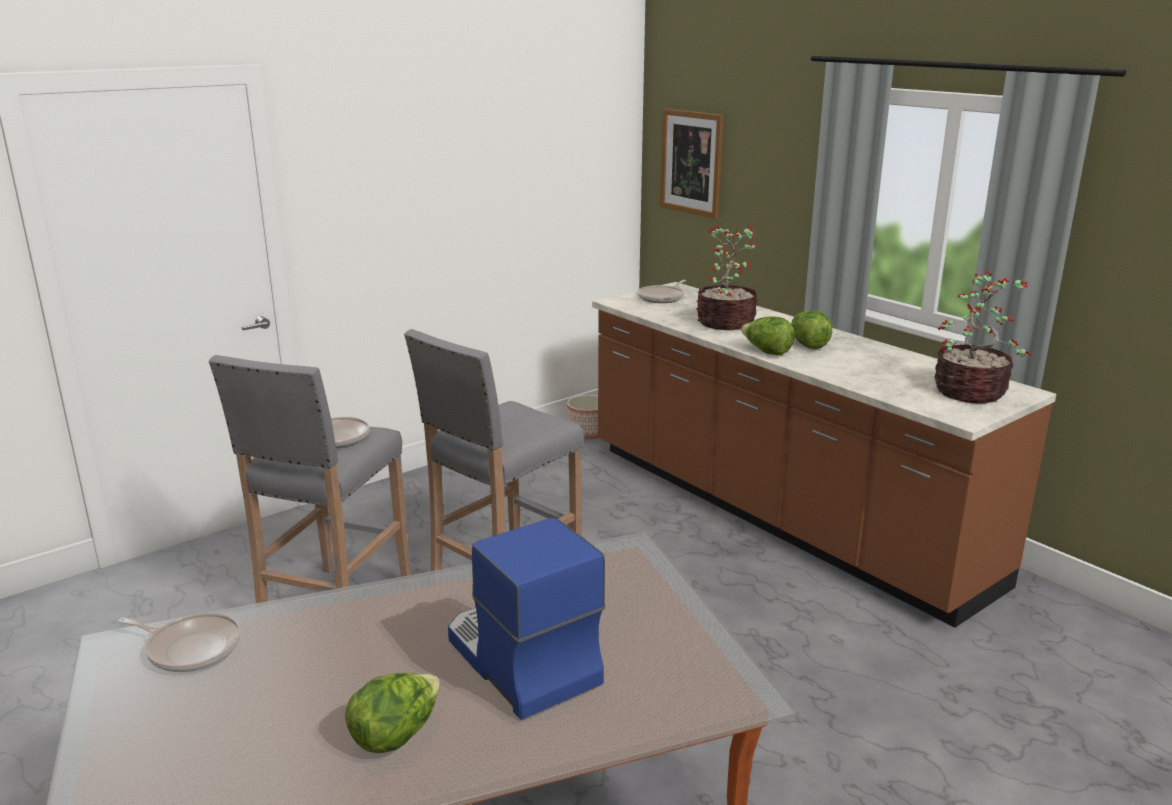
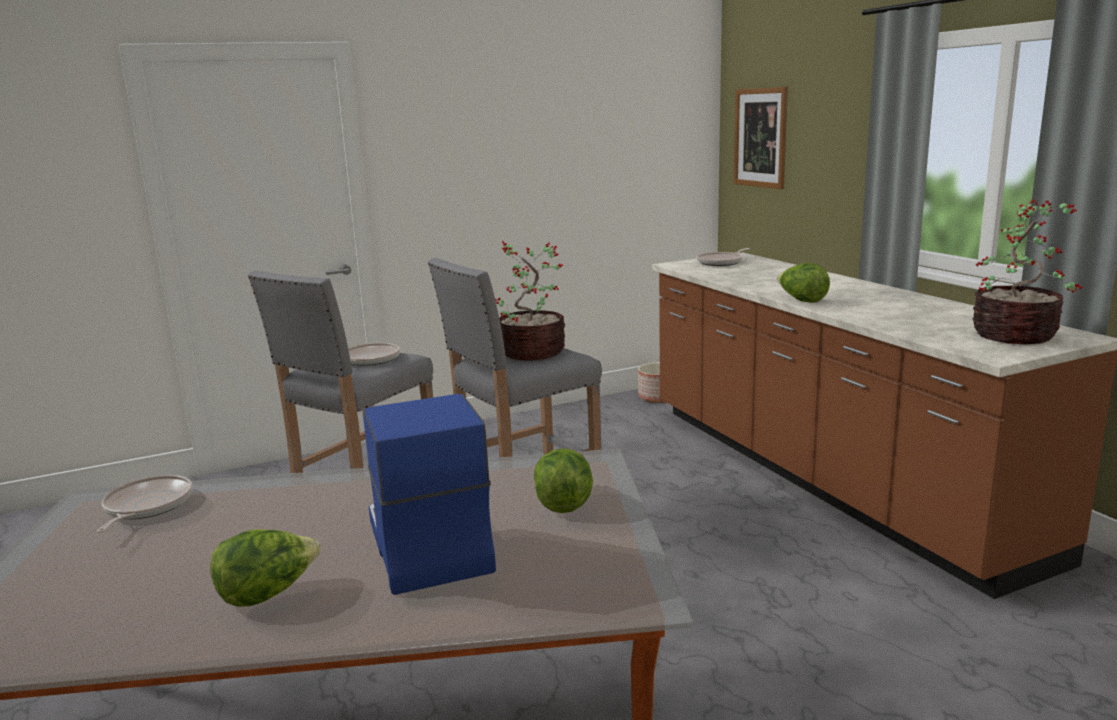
camera: 15 degrees right, 5 degrees down
frying pan [118,613,241,672] -> frying pan turned 120 degrees counterclockwise [97,475,193,533]
potted plant [696,224,758,330] -> potted plant moved to [495,240,565,361]
lettuce [791,310,832,349] -> lettuce moved to [534,448,593,513]

